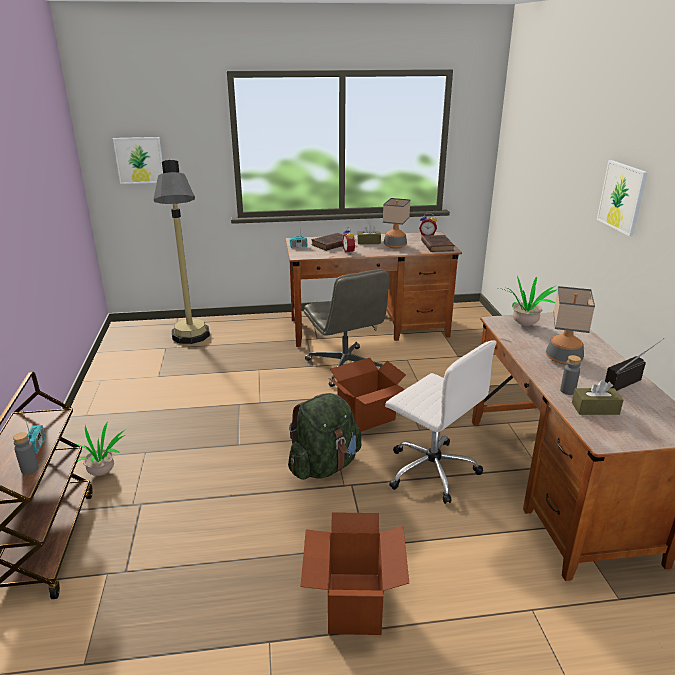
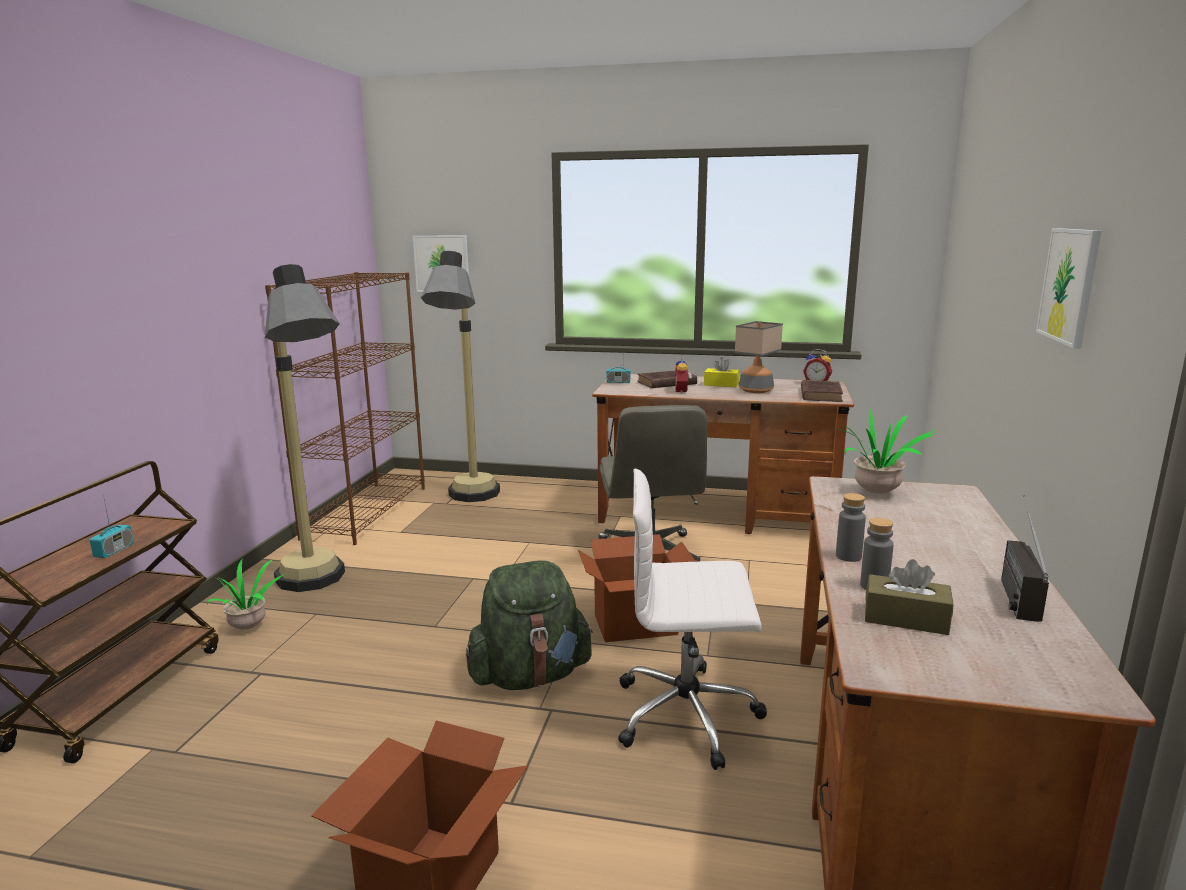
camera: 20 degrees right, 10 degrees down
grey bottle [13,432,39,475] -> grey bottle moved to [836,493,866,562]
brown tissue box [357,224,381,244] -> yellow tissue box [704,357,740,387]
white office chair [385,340,496,504] -> white office chair turned 120 degrees clockwise [618,468,767,770]
table lamp [546,286,595,365] -> none
radio [605,338,665,391] -> radio turned 60 degrees counterclockwise [1001,495,1049,622]
none -> floor lamp [265,264,345,592]
none -> brown bookcase [265,272,425,545]

